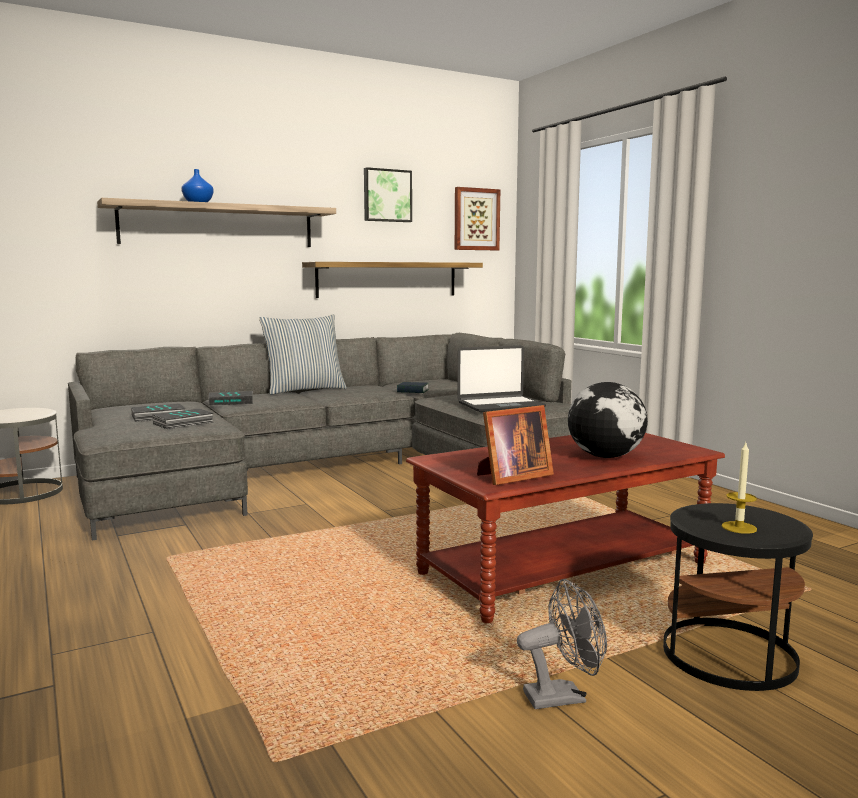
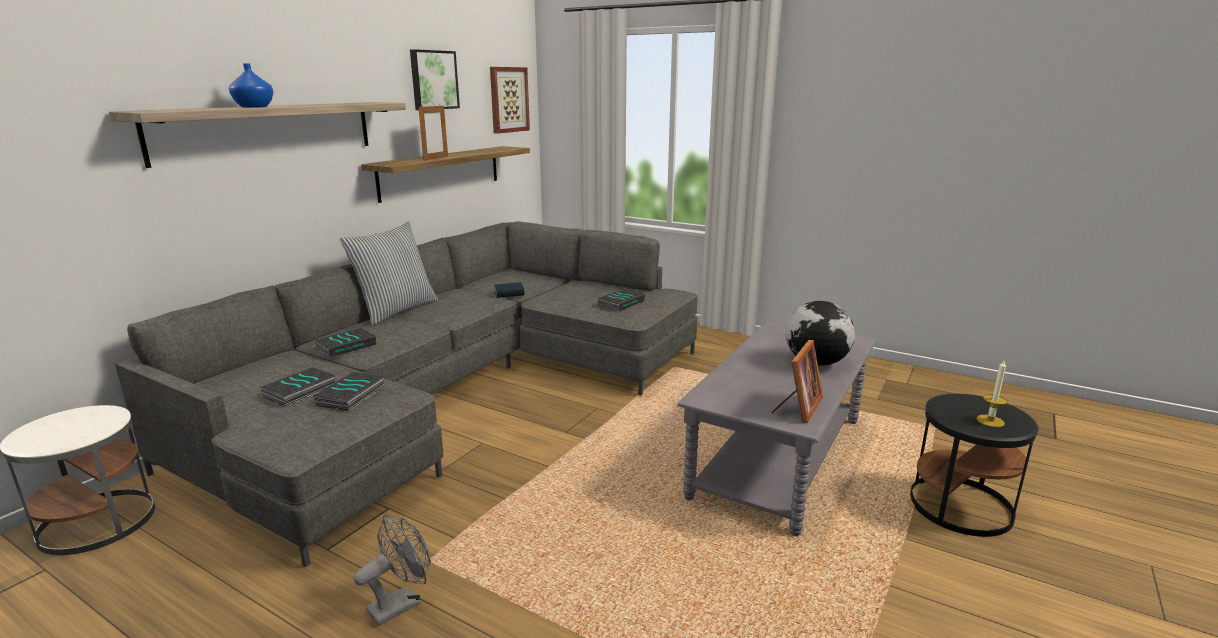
camera: 30 degrees left, 10 degrees up
brown coffee table [406,433,725,623] -> grey coffee table [677,320,876,536]
laptop [457,345,546,412] -> book [598,289,645,311]
grey fan [517,579,607,709] -> grey fan moved to [354,515,431,626]
none -> picture frame [419,105,448,161]

